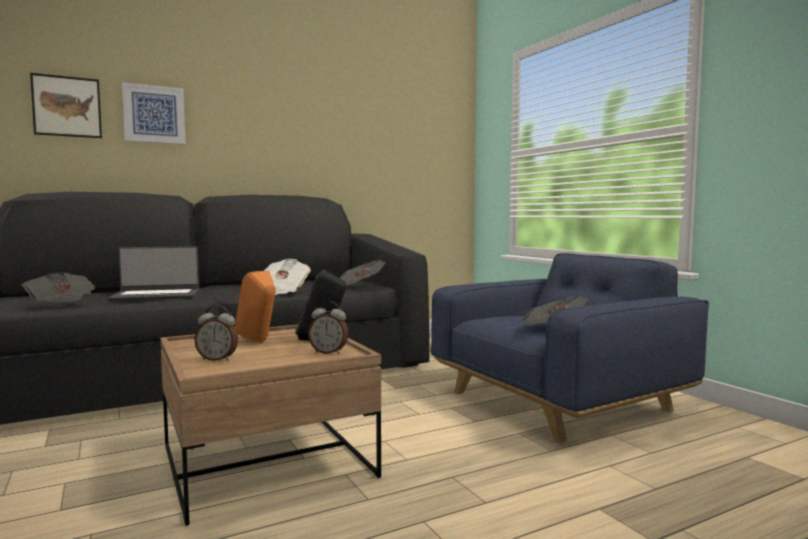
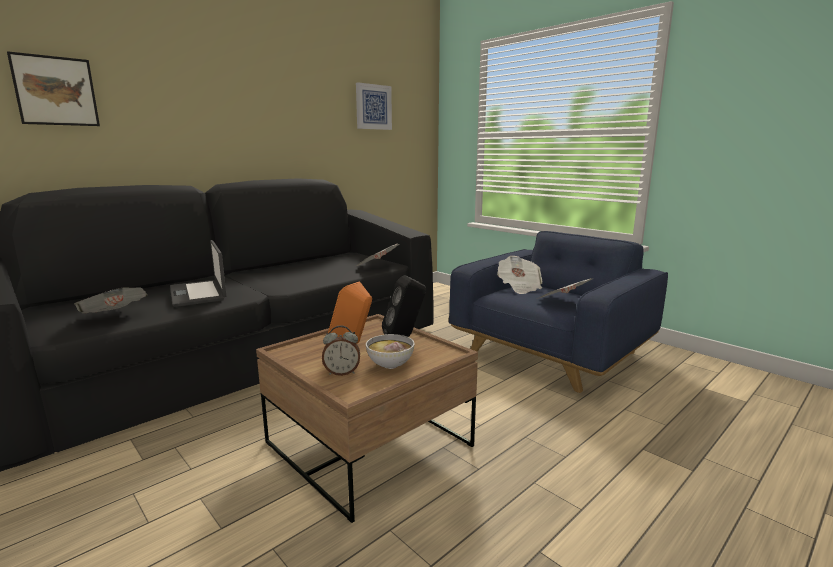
camera: 15 degrees left, 10 degrees up
laptop [108,246,199,301] -> laptop turned 90 degrees clockwise [170,240,227,307]
picture [122,82,186,144] -> picture moved to [356,82,392,130]
newspaper [264,259,311,295] -> newspaper moved to [497,256,542,294]
alarm clock [308,301,348,354] -> none
none -> bowl [366,334,414,369]

